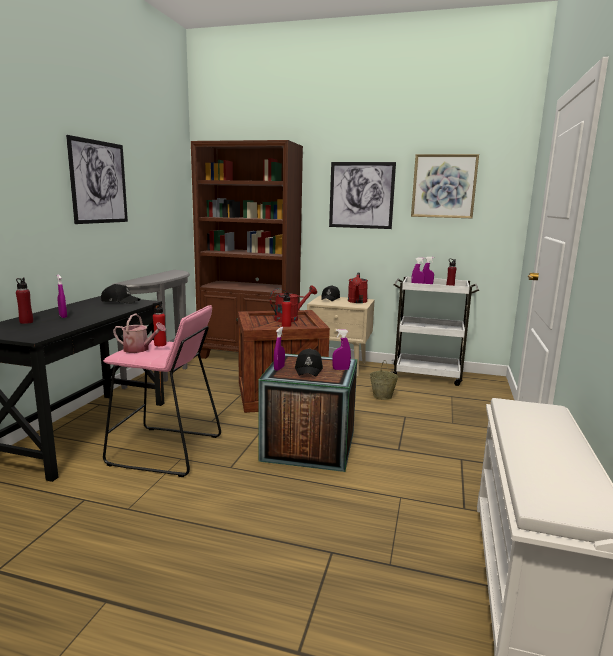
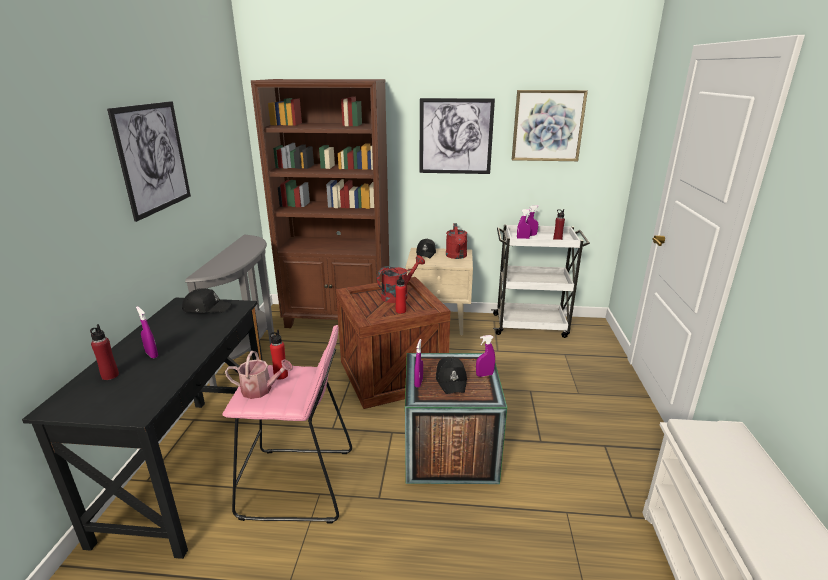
camera: 10 degrees left, 10 degrees up
beige bucket [370,360,399,400] -> none

